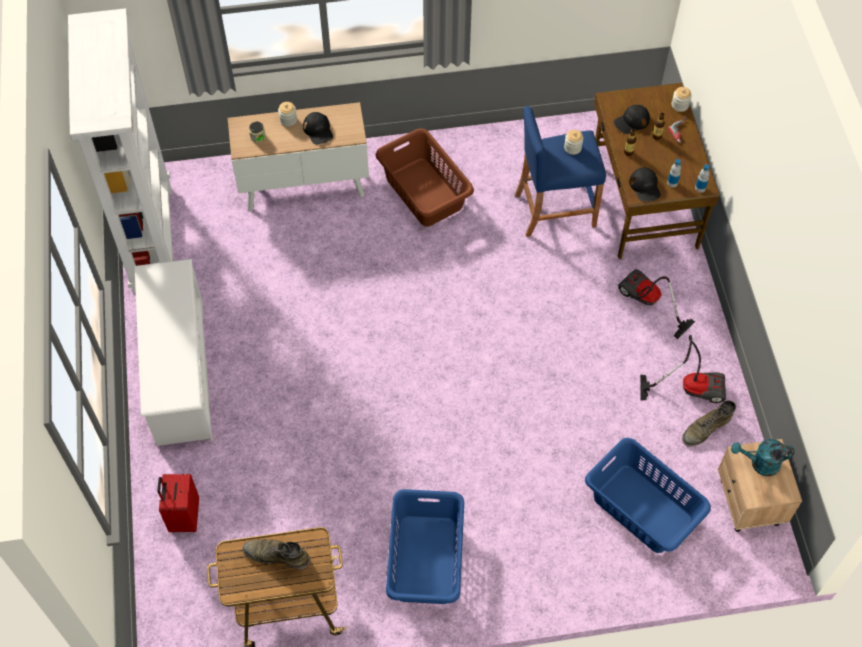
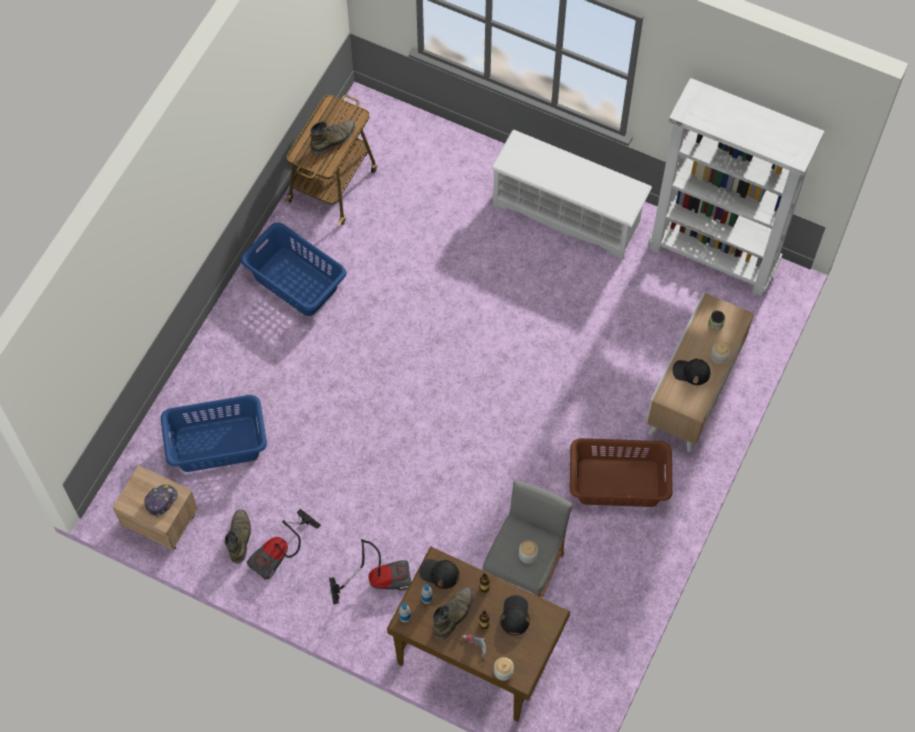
camera: 125 degrees right, 5 degrees up
red suitcase [157,474,199,532] -> none
blue stool [515,106,606,237] -> grey stool [483,480,572,598]
turquoise watering can [731,439,795,476] -> cap [144,484,178,517]
none -> green boot [433,587,473,640]

